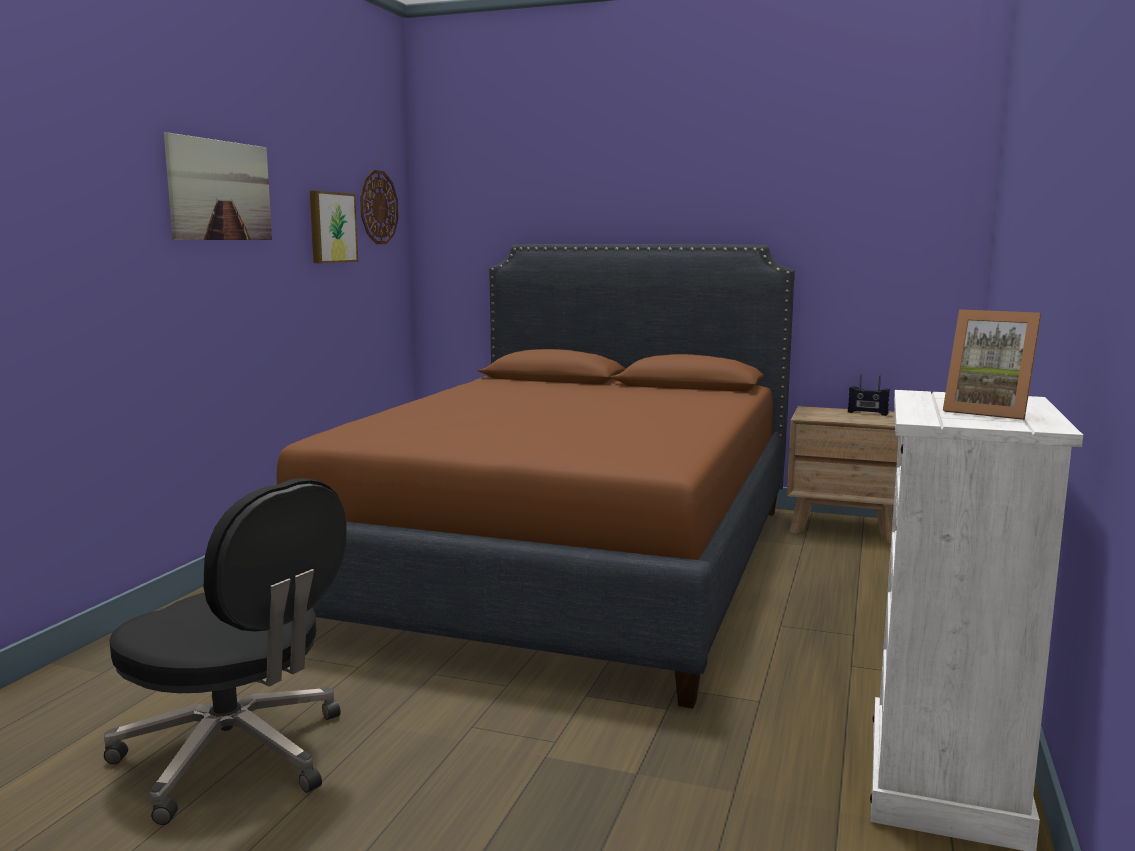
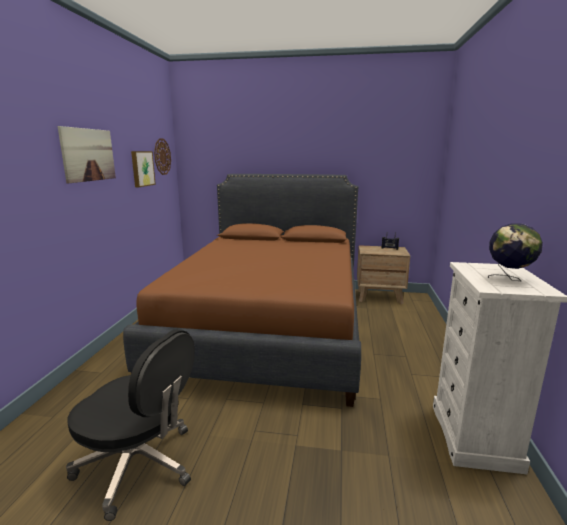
camera: 10 degrees left, 5 degrees up
picture frame [943,309,1041,420] -> globe [488,223,543,282]

